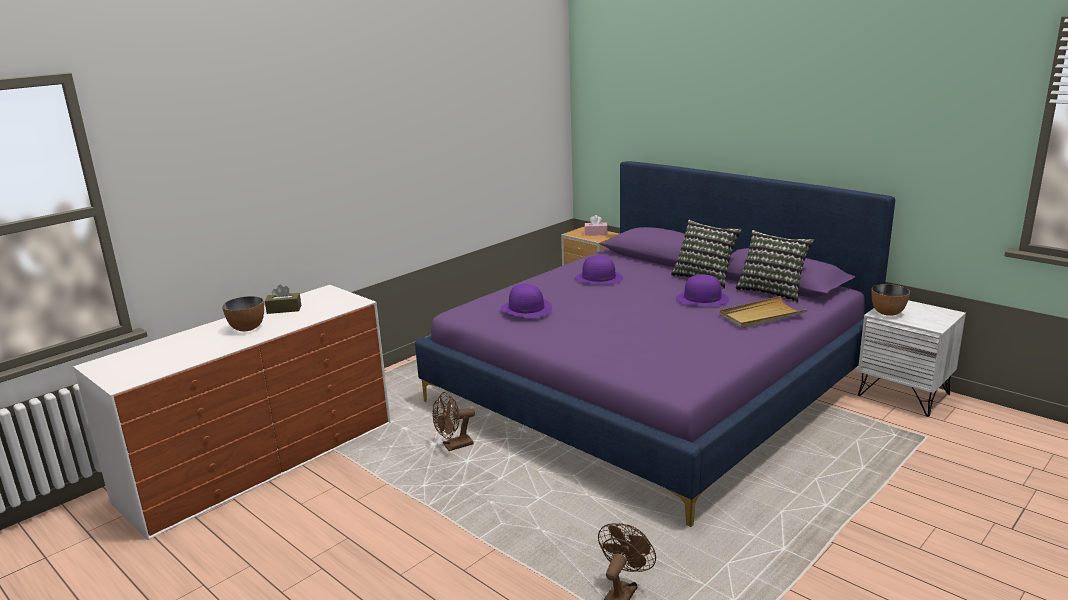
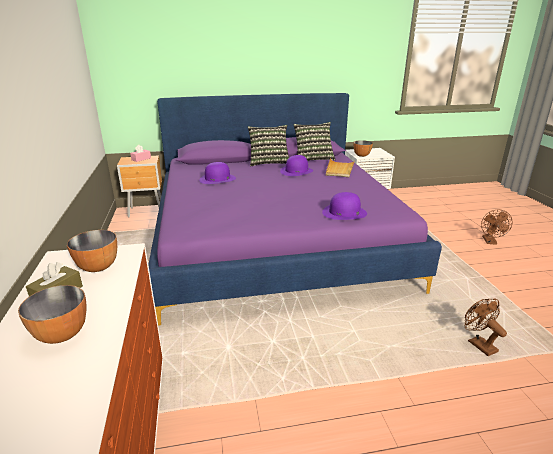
camera: 55 degrees left, 5 degrees up
brown fan [433,392,475,451] -> brown fan moved to [481,210,513,245]
purple hat [501,284,552,318] -> purple hat moved to [322,192,367,220]
none -> bowl [67,230,117,272]

